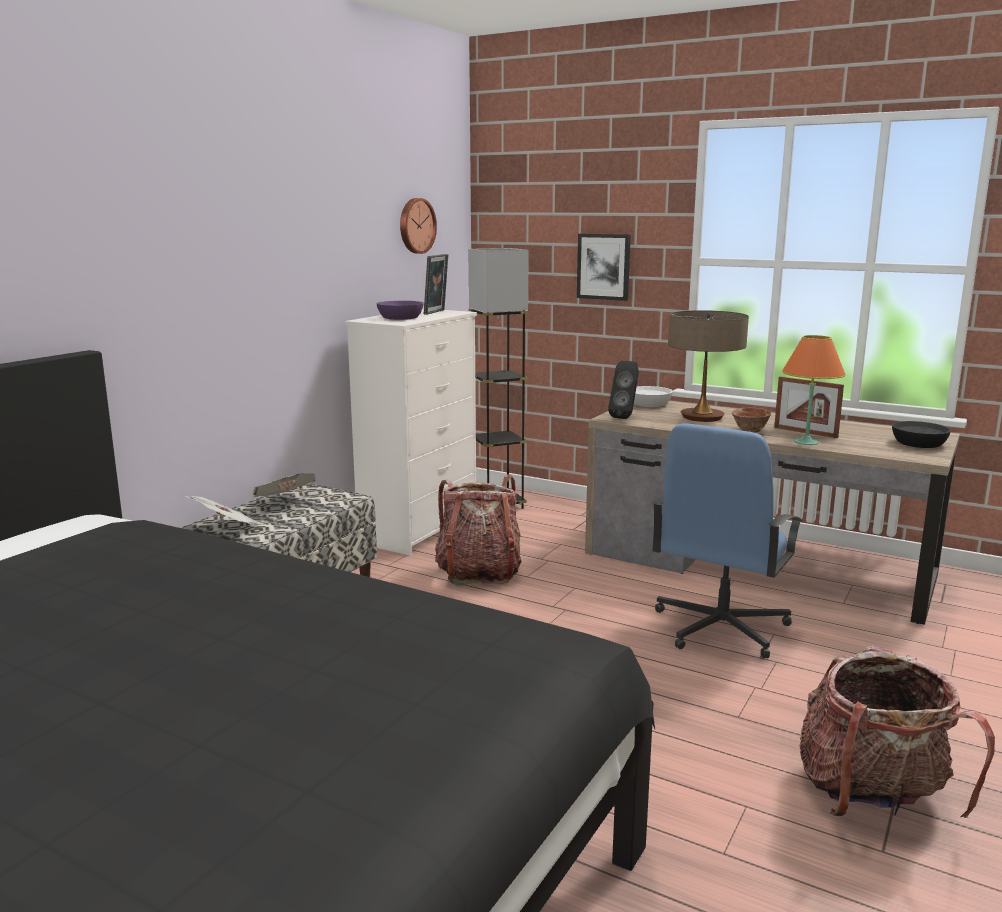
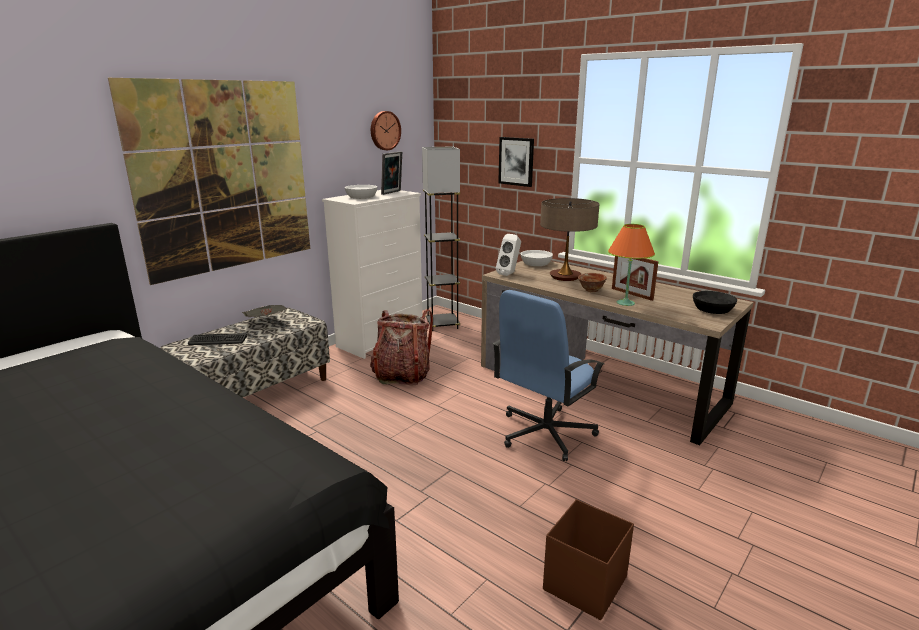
camera: 10 degrees right, 5 degrees up
newspaper [185,496,267,525] -> keyboard [188,333,247,345]
purple bowl [376,301,424,320] -> white bowl [345,185,377,199]
black speaker [608,361,639,419] -> white speaker [496,234,521,276]
backpack [799,645,995,818] -> brown storage box [543,499,634,620]
none -> picture [108,78,310,285]

